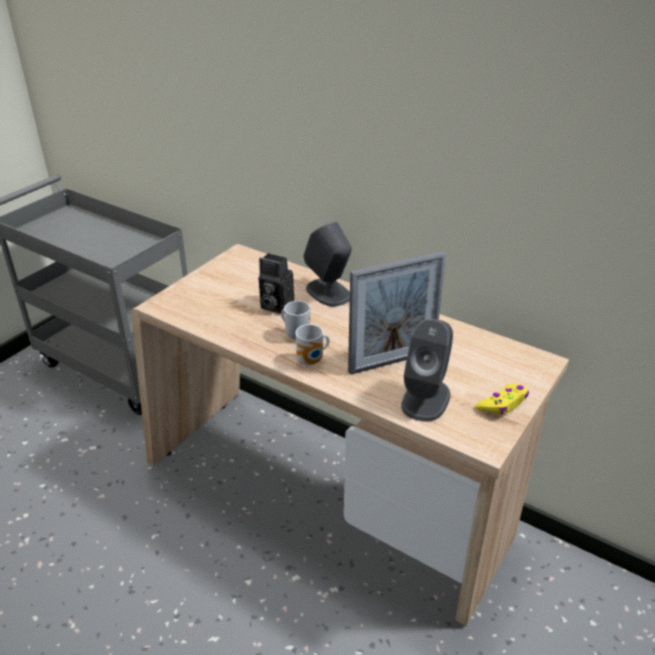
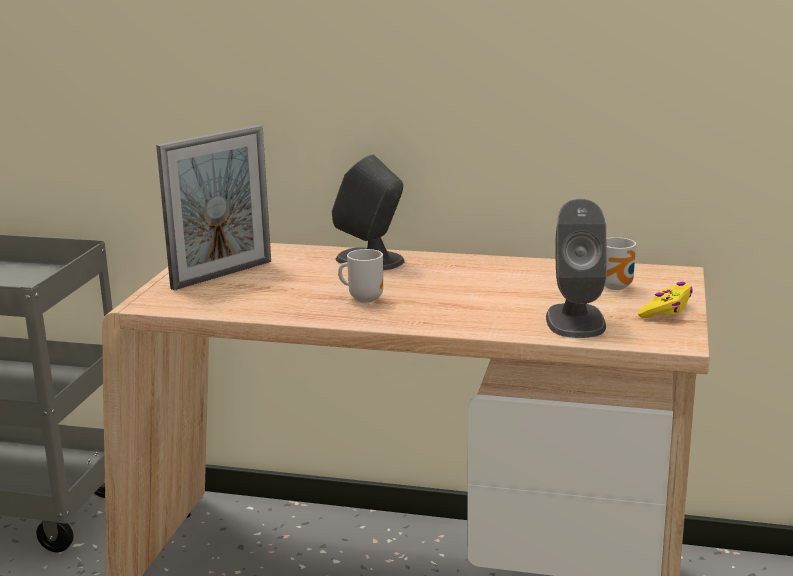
camera: 20 degrees left, 15 degrees down
camera [258,253,294,314] -> none
mug [295,324,330,365] -> mug moved to [605,237,636,290]
picture frame [348,251,446,375] -> picture frame moved to [156,125,271,290]

